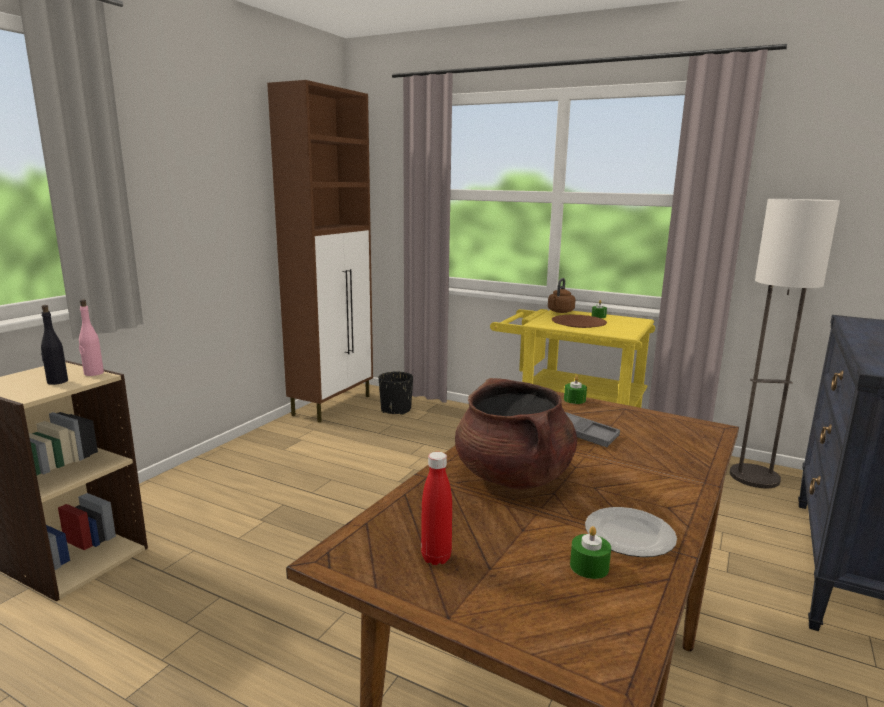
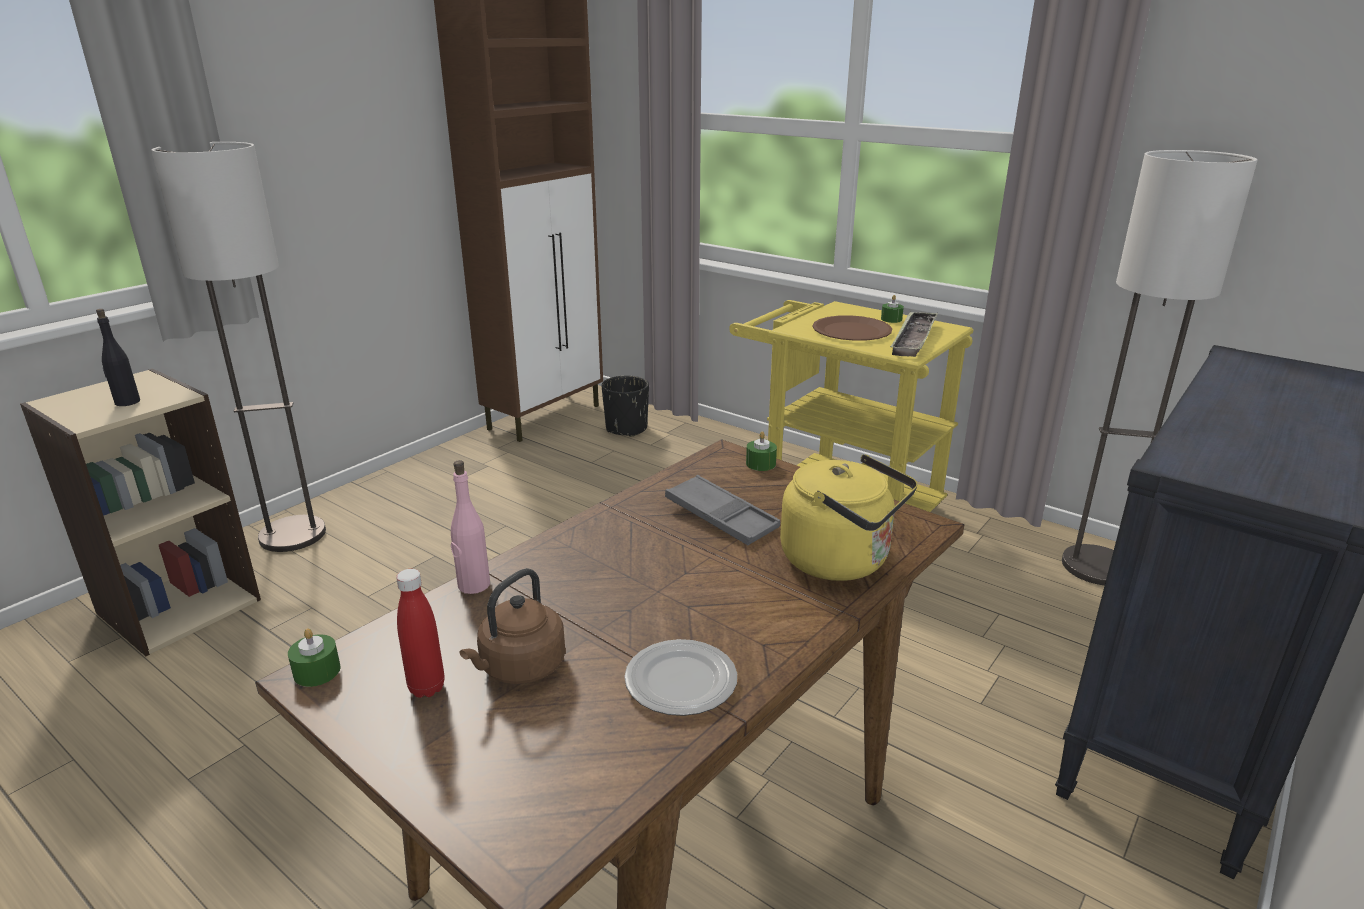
camera: 10 degrees right, 10 degrees up
pink bottle [79,299,104,376] -> pink bottle moved to [451,460,490,594]
brown cooking pot [455,378,577,490] -> none
brown kettle [548,278,575,313] -> brown kettle moved to [460,568,565,684]
green candle [570,526,611,579] -> green candle moved to [288,628,341,687]
none -> floor lamp [151,142,326,552]
none -> yellow kettle [780,454,918,581]
none -> tray [890,311,938,357]

